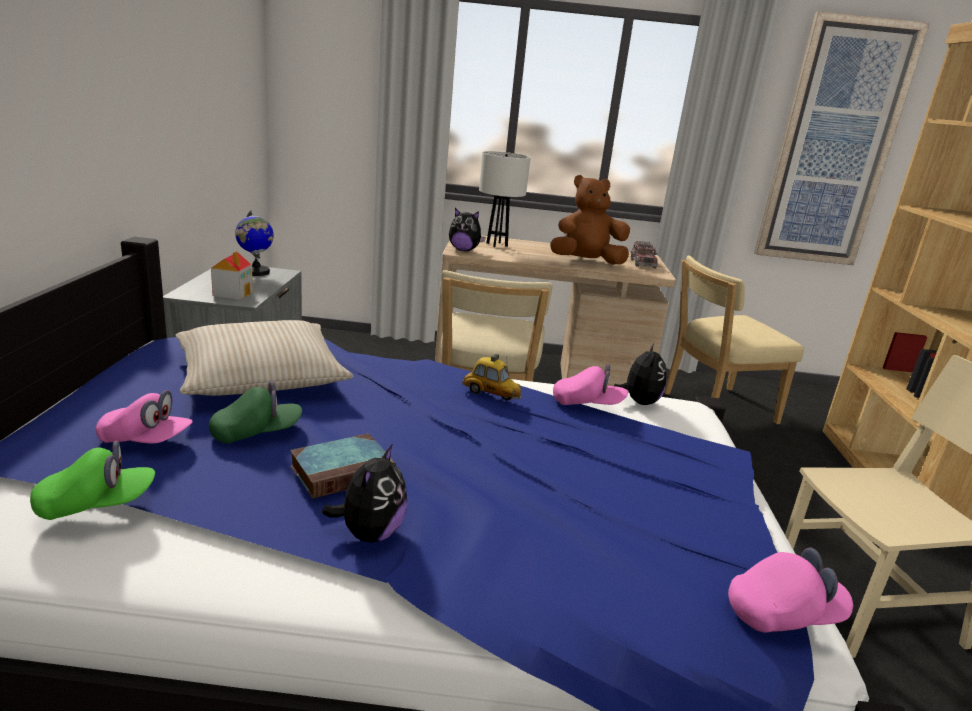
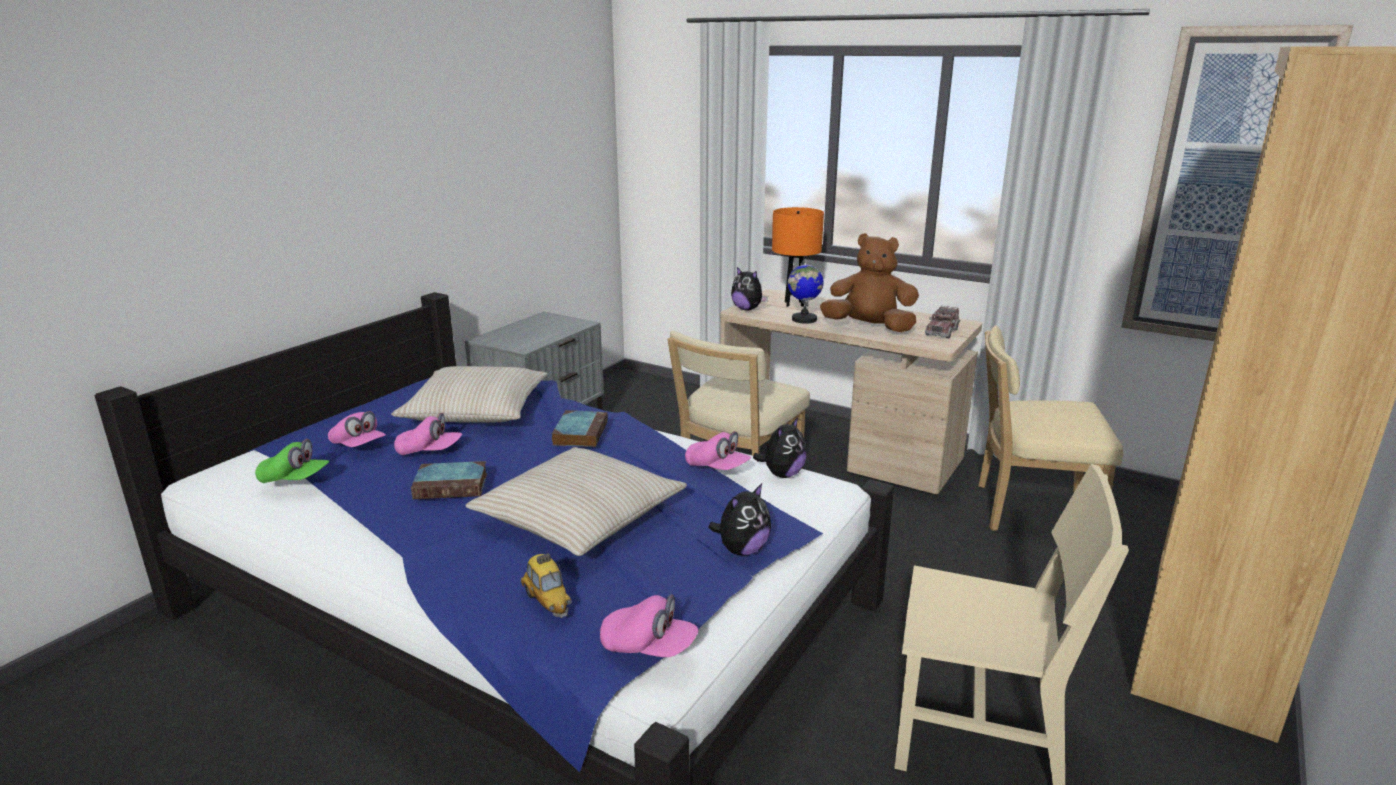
camera: 30 degrees right, 0 degrees up
green cap [209,381,302,443] -> pink cap [394,413,462,455]
toy house [211,251,253,300] -> none
globe [235,210,274,276] -> globe moved to [788,259,824,324]
plush toy [322,445,408,542] -> plush toy moved to [708,483,771,556]
toy car [462,354,522,401] -> toy car moved to [521,553,572,618]
white table lamp [479,151,531,247] -> orange table lamp [772,207,824,307]
none -> beige pillow [465,447,687,556]
none -> book [552,410,608,447]

